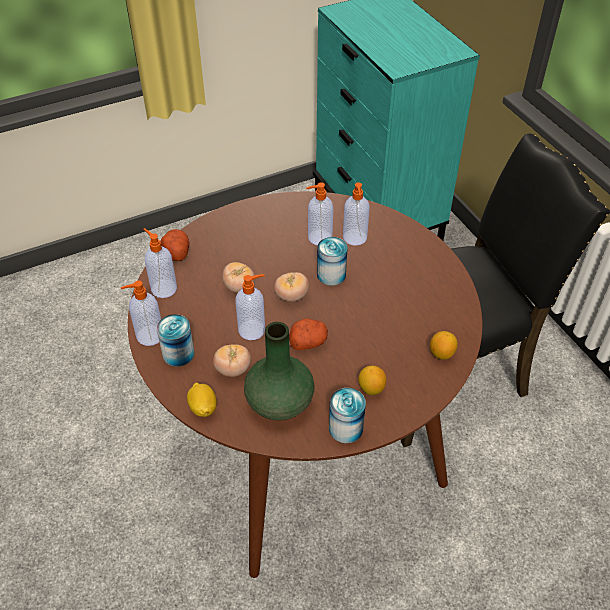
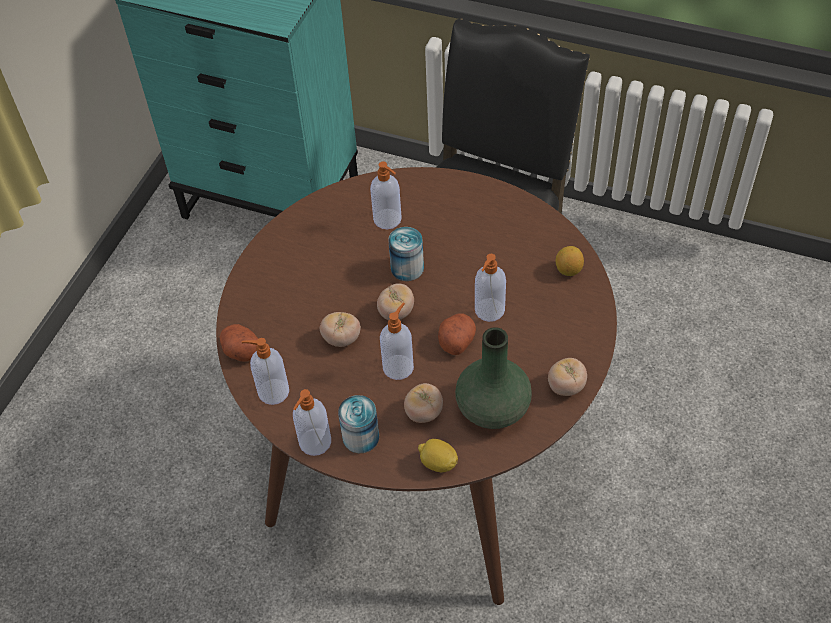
camera: 40 degrees left, 5 degrees up
soap dispenser [306,182,333,245] -> soap dispenser moved to [475,254,506,322]
can [329,388,366,443] -> tomato [548,358,587,396]
lemon [358,366,387,395] -> none

